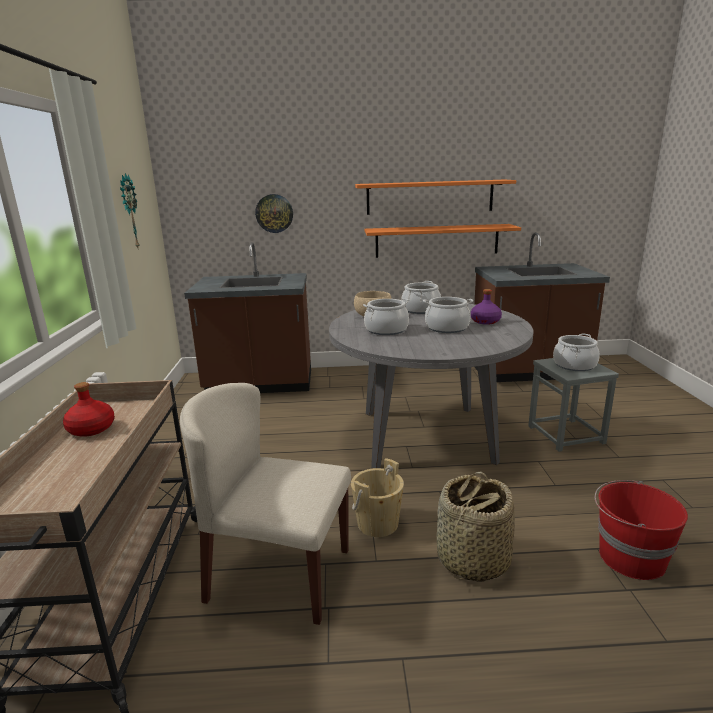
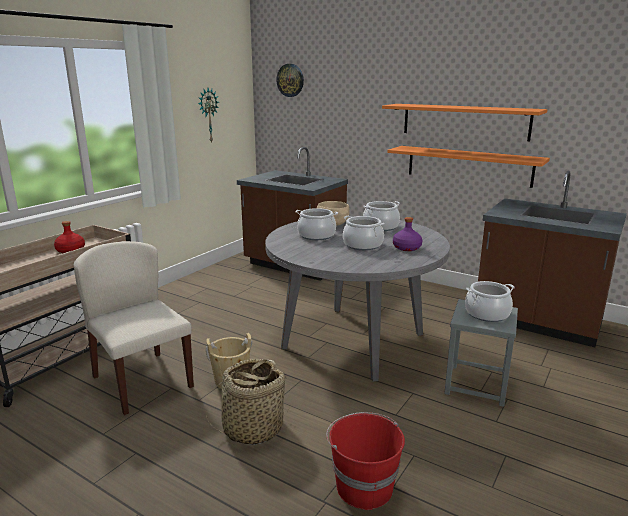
camera: 35 degrees right, 0 degrees up
wall clock [255,194,293,233] -> wall clock moved to [276,64,304,97]

